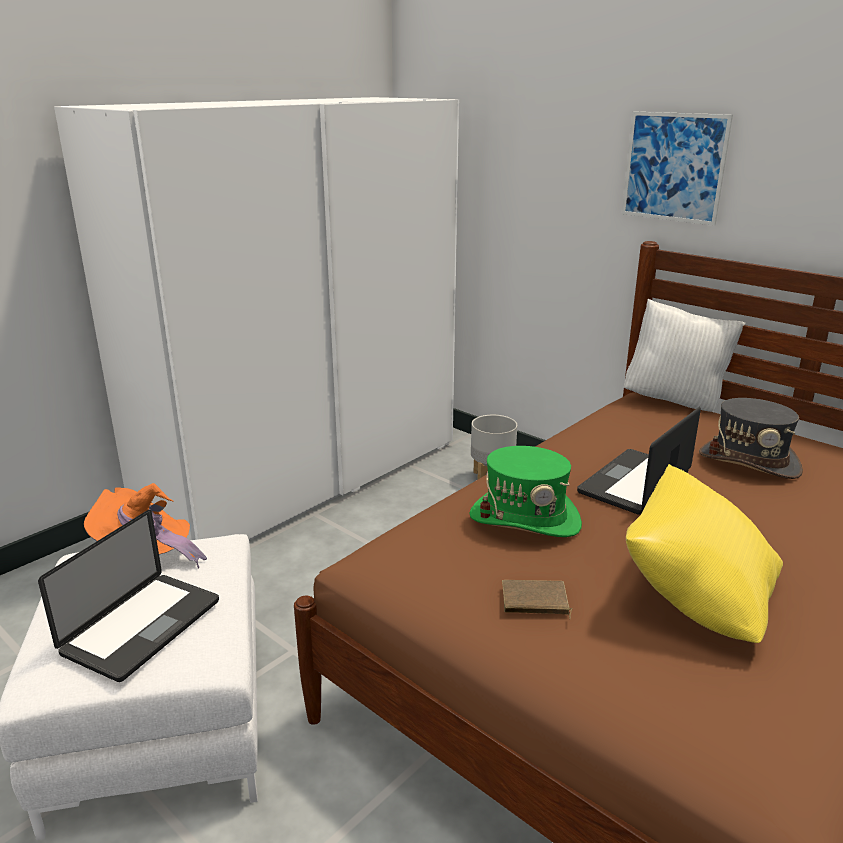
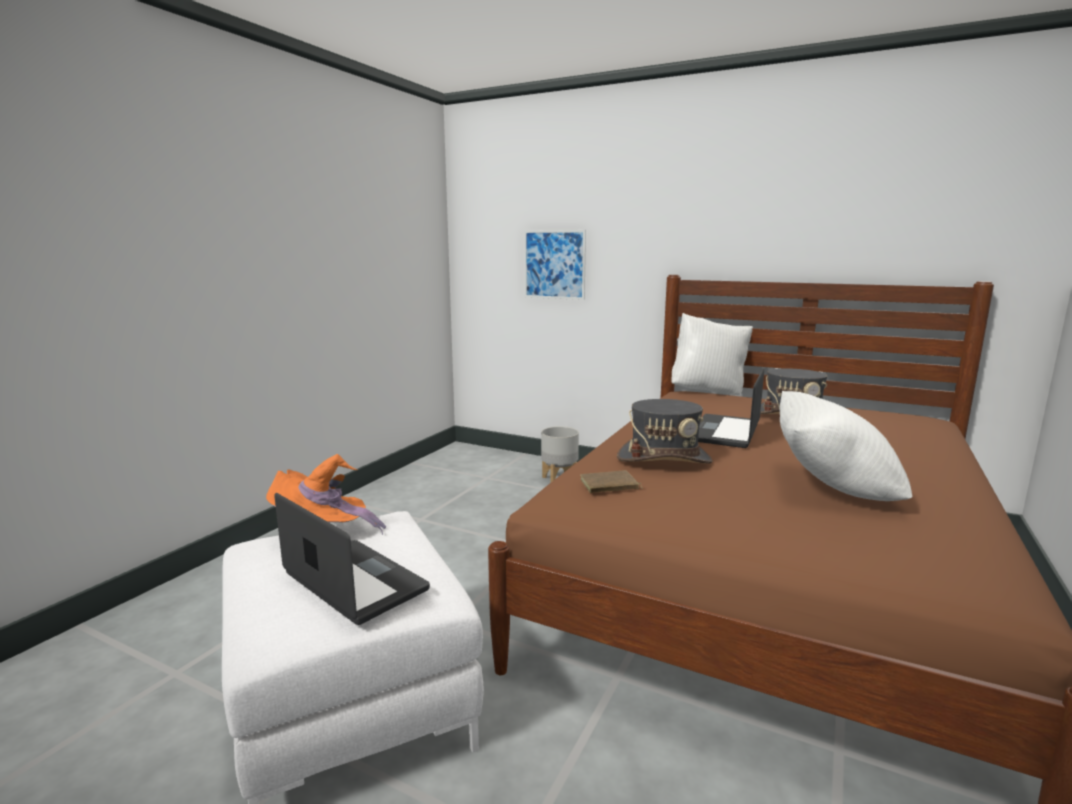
camera: 15 degrees left, 10 degrees down
laptop [38,510,219,682] -> laptop turned 60 degrees counterclockwise [274,493,430,625]
white wardrobe [54,97,459,541] -> none
green hat [470,446,582,537] -> grey hat [617,399,713,464]
brown book [502,580,572,620] -> brown book moved to [580,470,643,493]
picture [622,111,733,226] -> picture moved to [524,230,586,300]
yellow pillow [626,464,783,643] -> white pillow [780,391,912,501]

